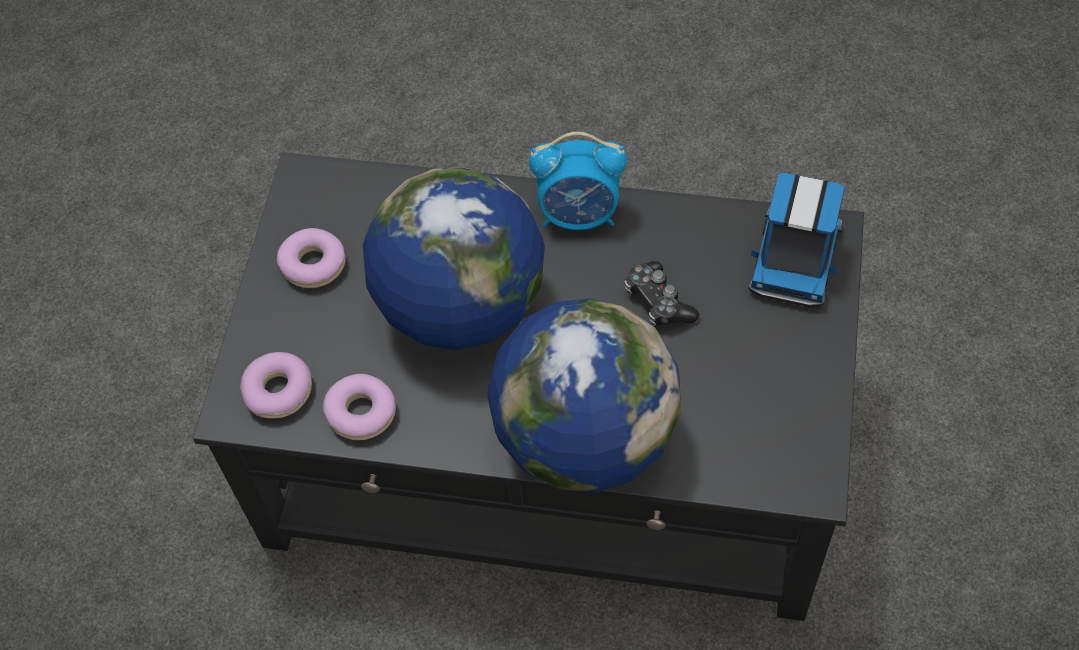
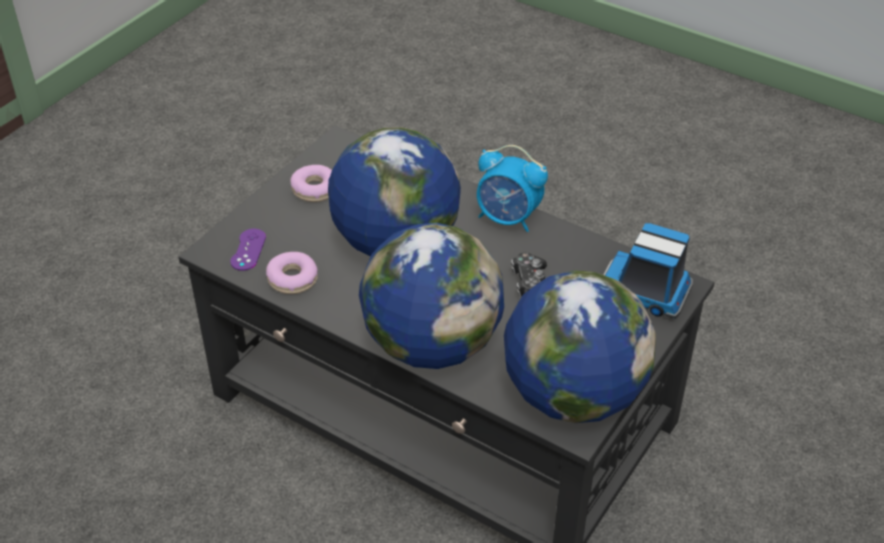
camera: 20 degrees right, 15 degrees down
donut [240,352,312,419] -> purple game controller [230,229,266,271]
toy truck [749,173,845,307] -> toy truck turned 75 degrees clockwise [603,223,693,319]
none -> globe [504,271,656,423]

